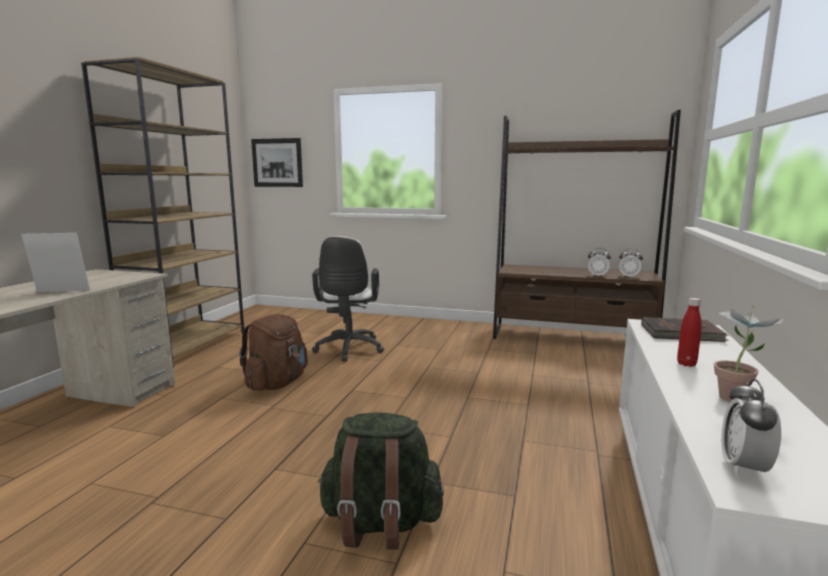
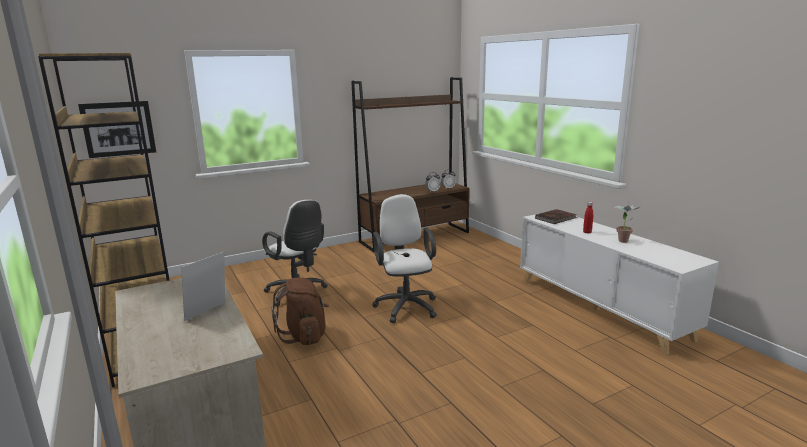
camera: 45 degrees left, 5 degrees up
green backpack [317,412,444,550] -> none
alarm clock [721,379,781,476] -> none
none -> white office chair [372,194,437,323]

